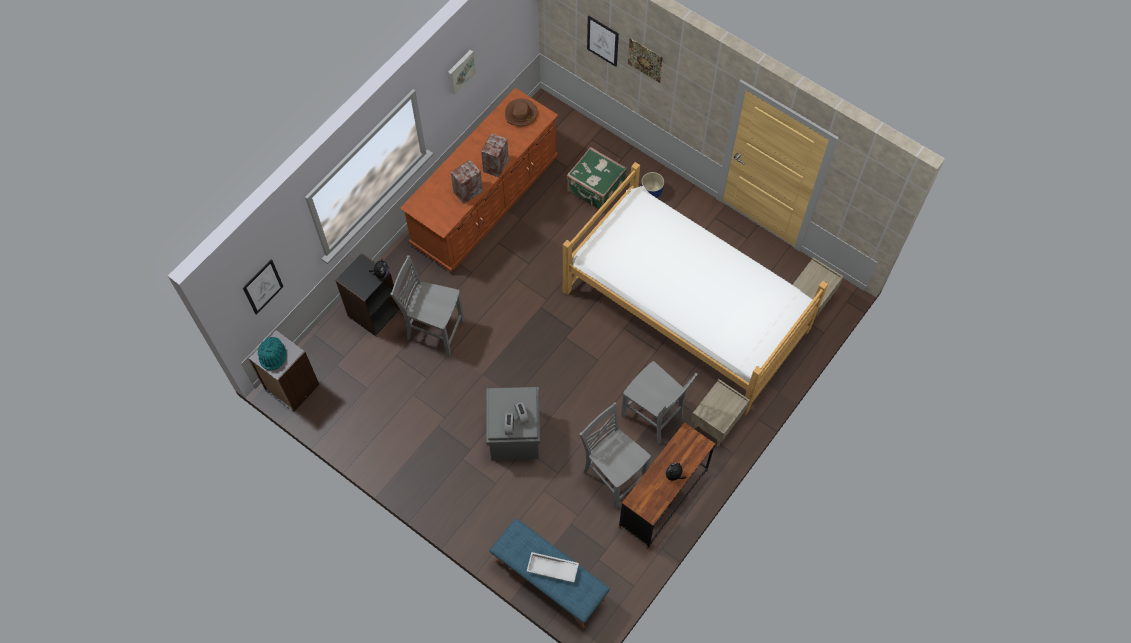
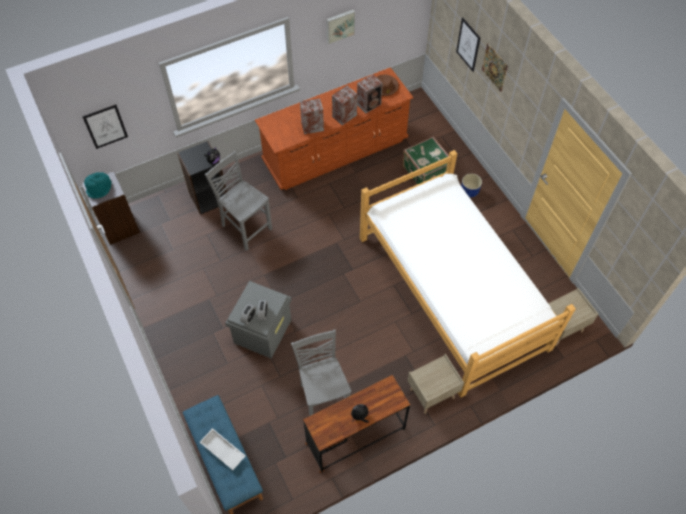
camera: 25 degrees right, 5 degrees down
grey chair [621,361,698,444] -> none
none -> speaker [357,74,383,113]

